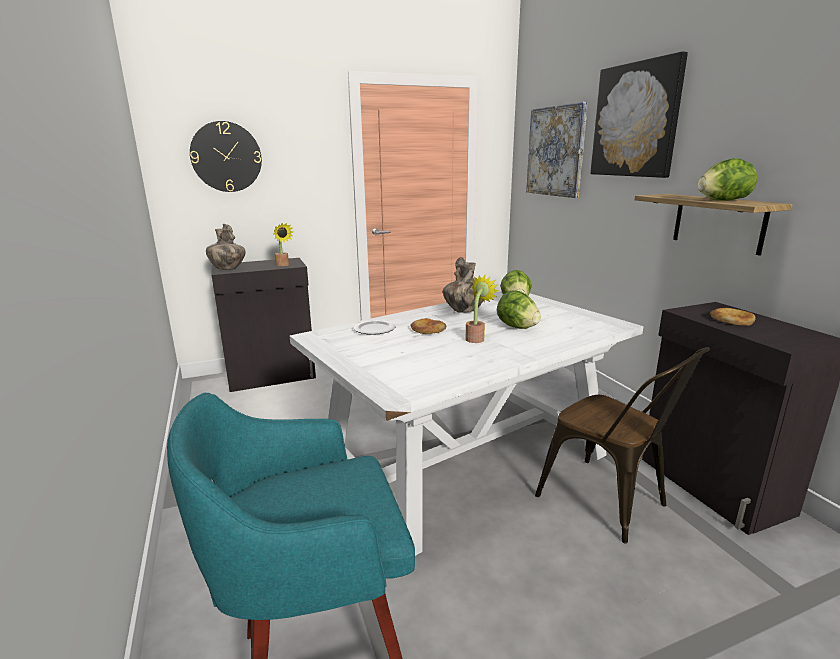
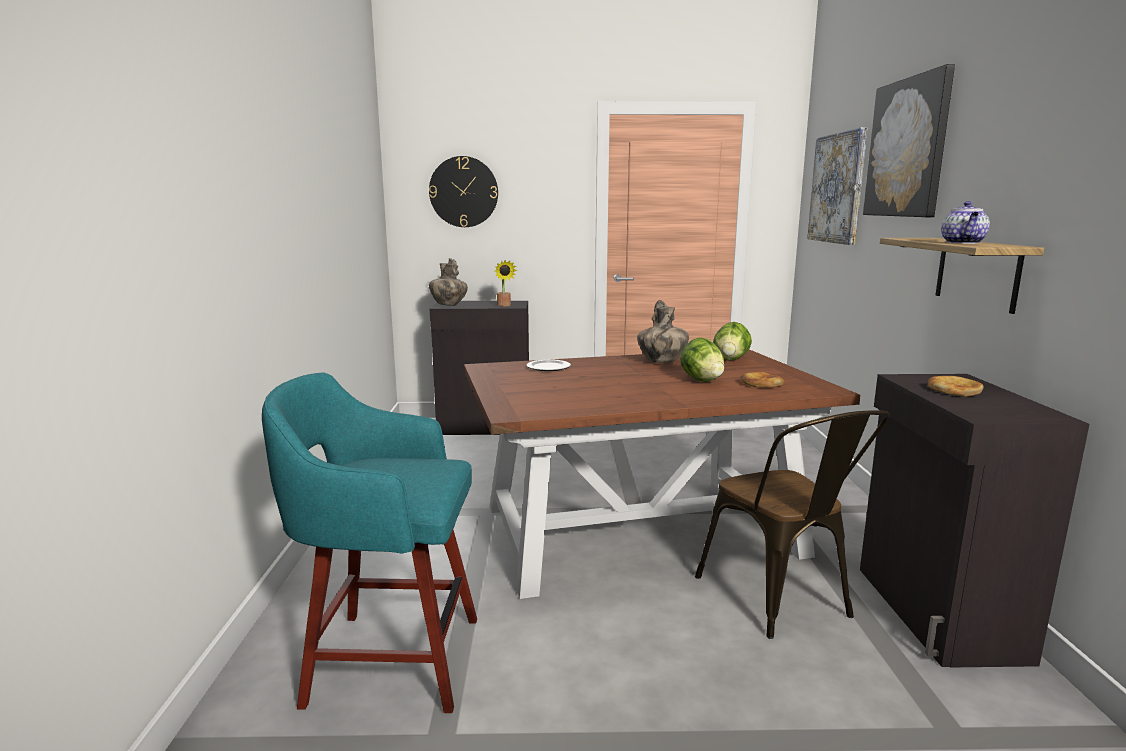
camera: 20 degrees right, 5 degrees down
white dining table [290,291,644,556] -> brown dining table [464,349,861,599]
bread [411,318,446,334] -> bread moved to [741,372,784,387]
potted plant [466,275,499,343] -> none
lettuce [698,158,758,201] -> teapot [941,201,990,244]

